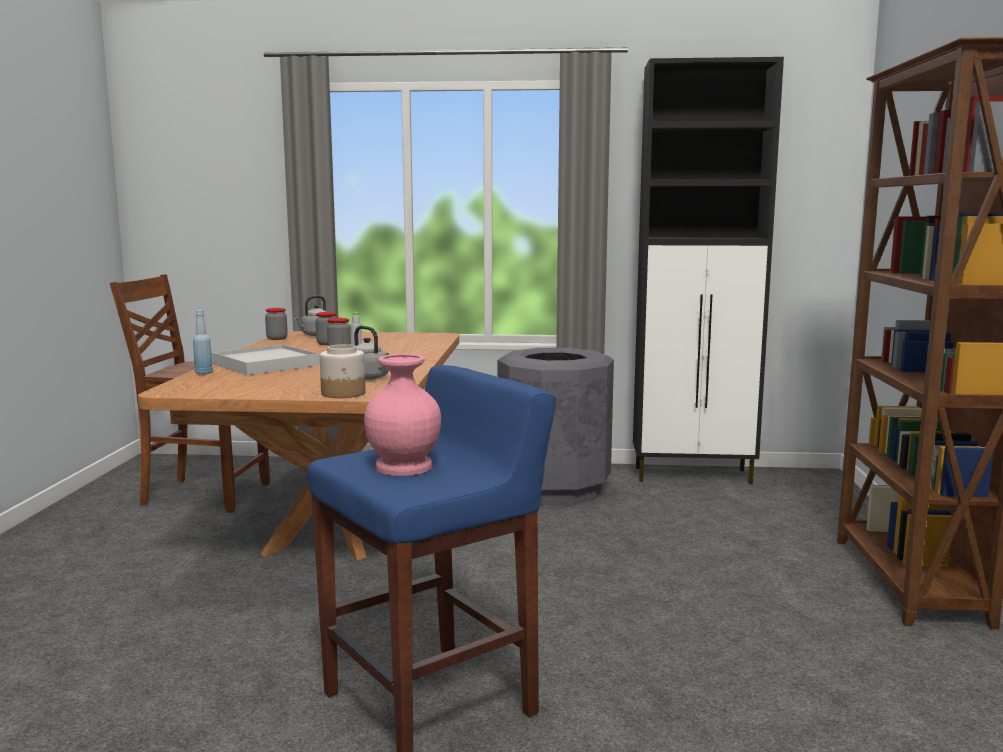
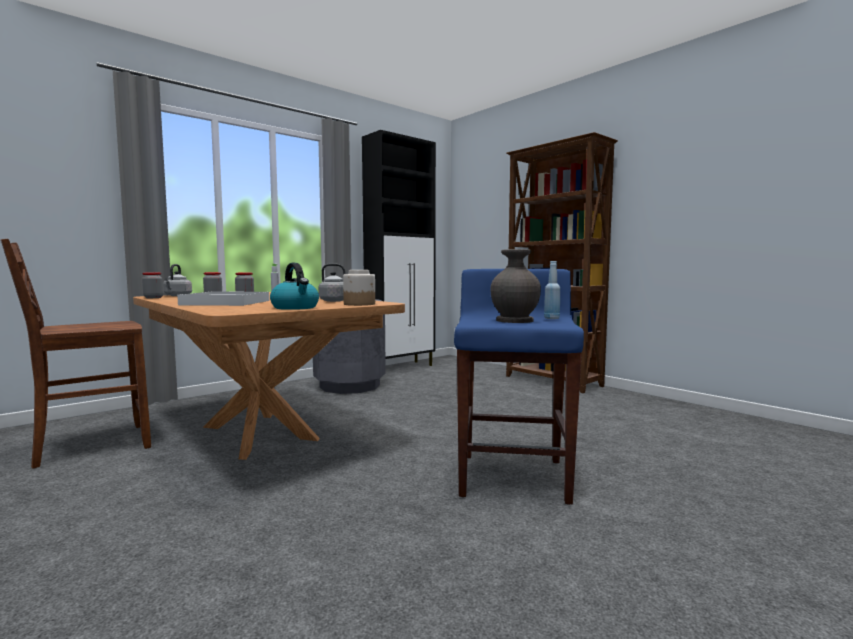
camera: 45 degrees left, 5 degrees down
blue bottle [193,310,213,374] -> blue bottle moved to [544,261,560,319]
pink vase [364,354,441,476] -> grey vase [490,249,541,323]
none -> kettle [270,263,319,310]

